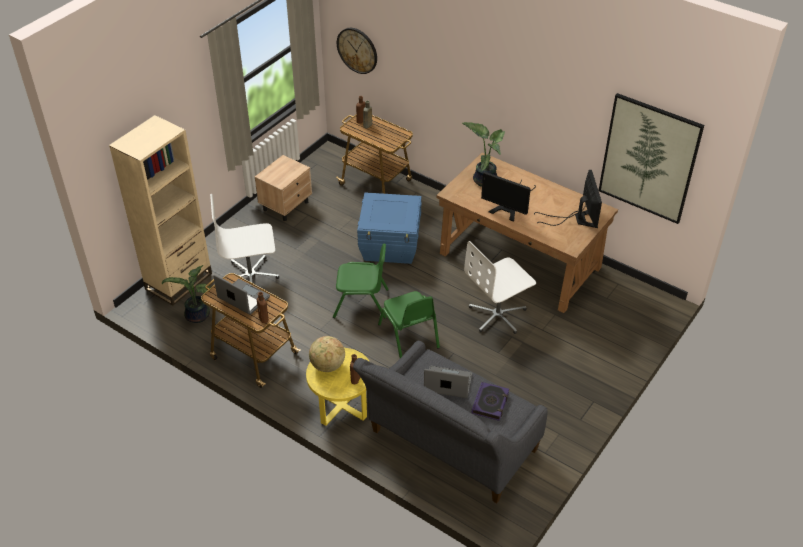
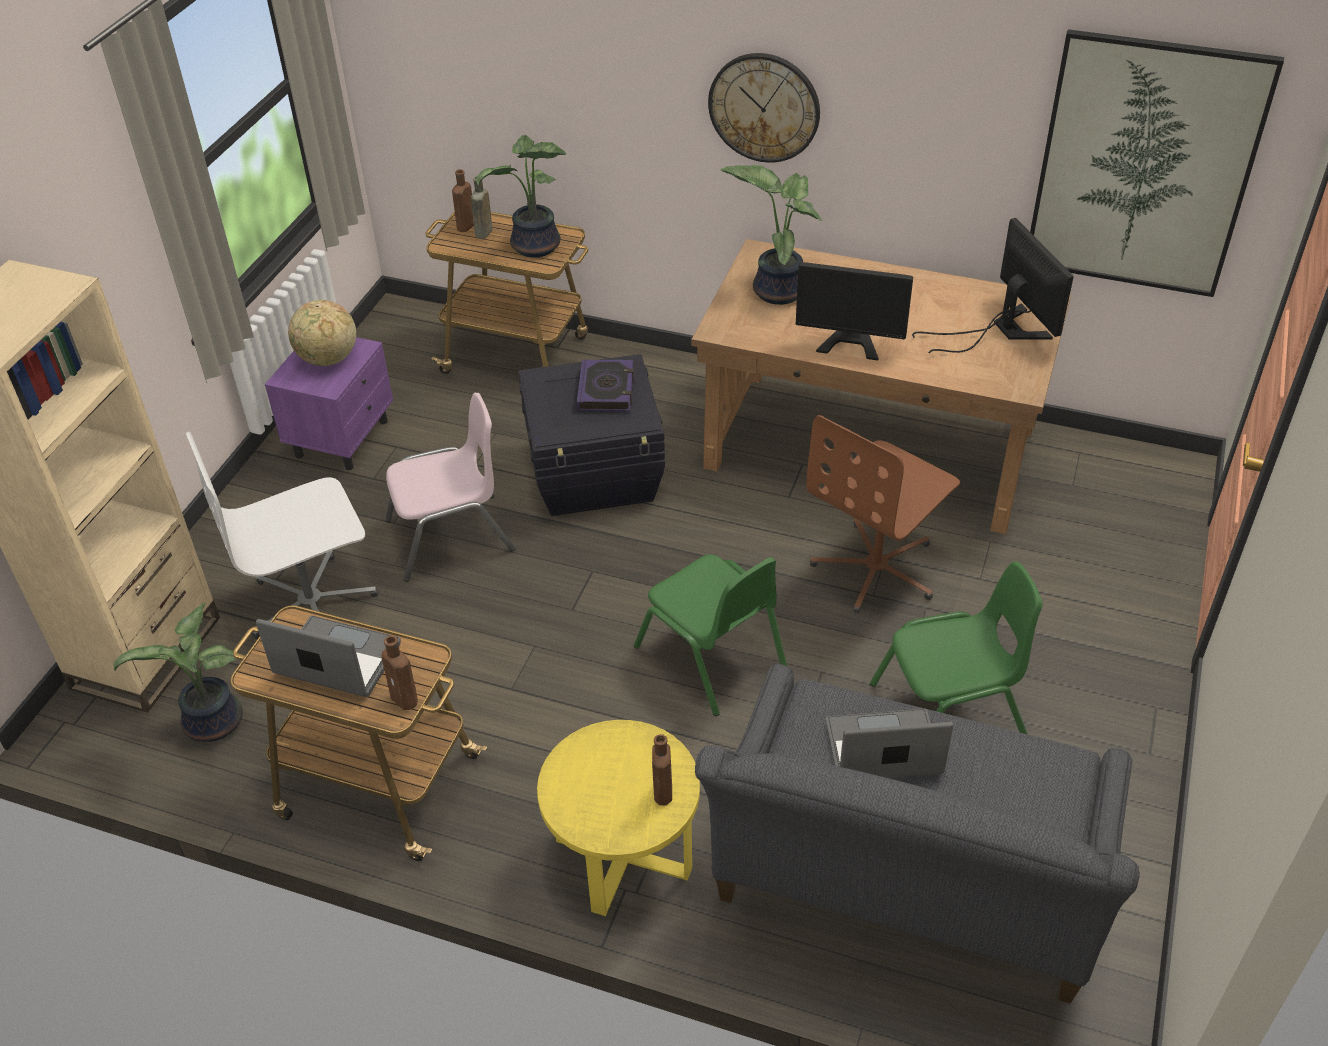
camera: 15 degrees left, 0 degrees up
beige nightstand [255,155,312,221] -> purple nightstand [265,337,393,470]
globe [309,336,345,372] -> globe moved to [288,300,356,366]
green chair [333,244,389,319] -> green chair moved to [870,562,1043,734]
wall clock [337,28,377,74] -> wall clock moved to [708,53,820,163]
blue storage box [357,192,422,264] -> black storage box [518,354,665,516]
white office chair [464,241,536,334] -> brown office chair [806,415,960,613]
book [472,382,509,421] -> book moved to [577,360,634,411]
none -> pink chair [385,393,515,582]
none -> potted plant [476,135,566,258]

